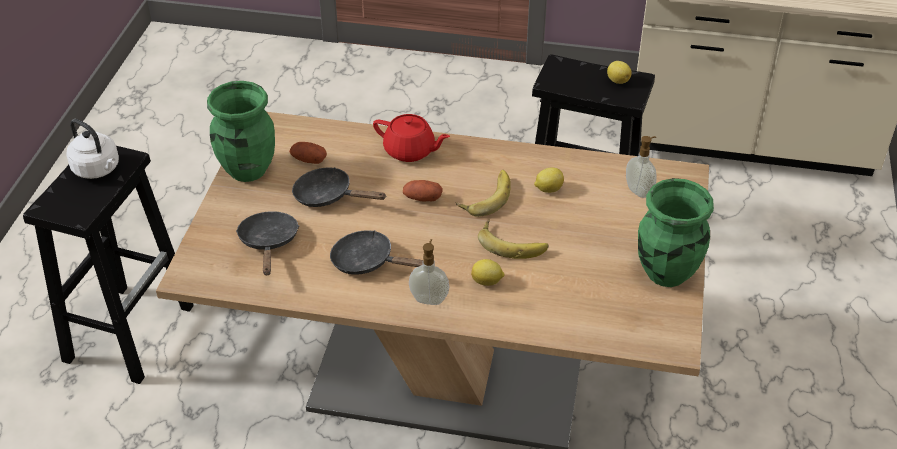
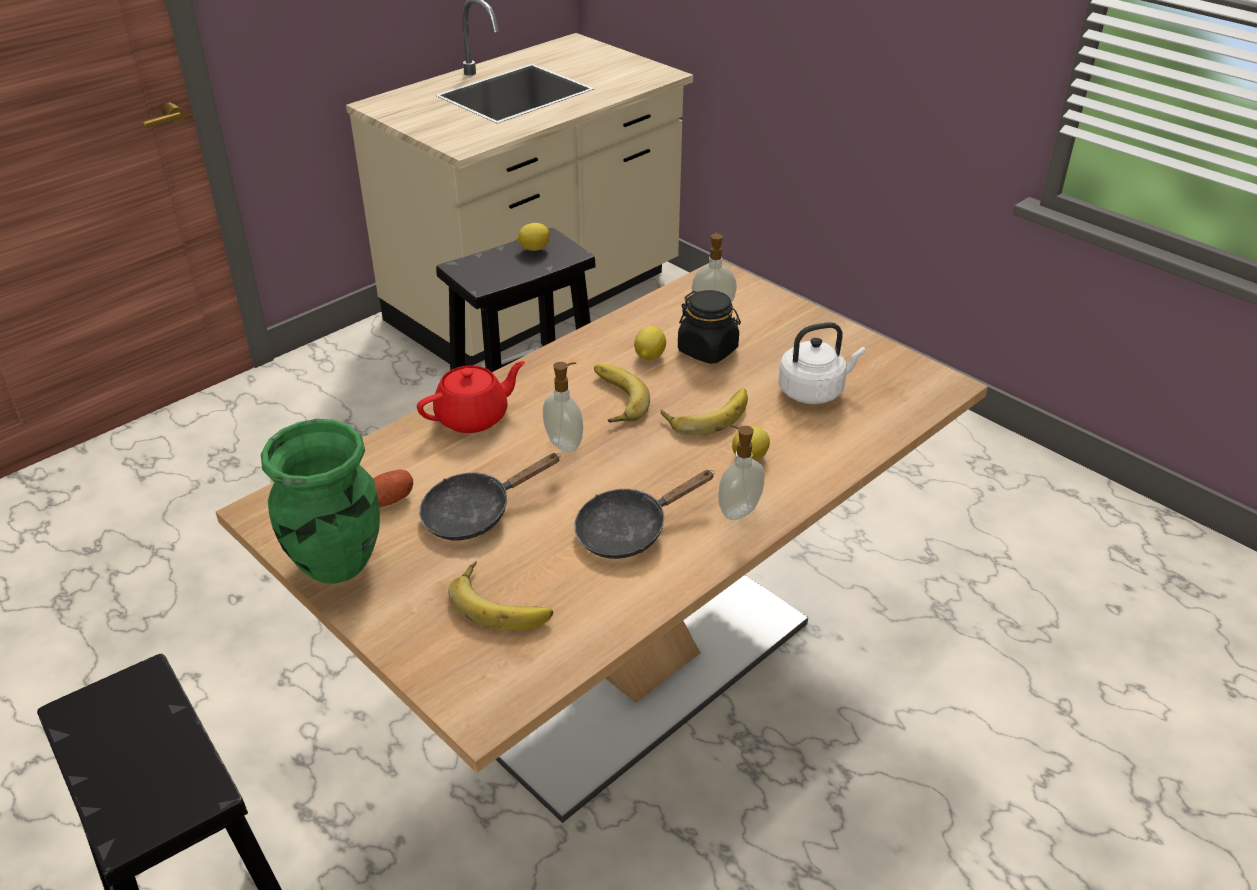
camera: 55 degrees left, 5 degrees down
white kettle [66,119,119,179] -> white kettle moved to [779,322,866,404]
black frying pan [236,211,299,275] -> banana [448,561,553,630]
potato [403,180,443,201] -> soap dispenser [543,362,583,452]
green vase [638,178,714,287] -> none
none -> black jar [678,290,741,364]

